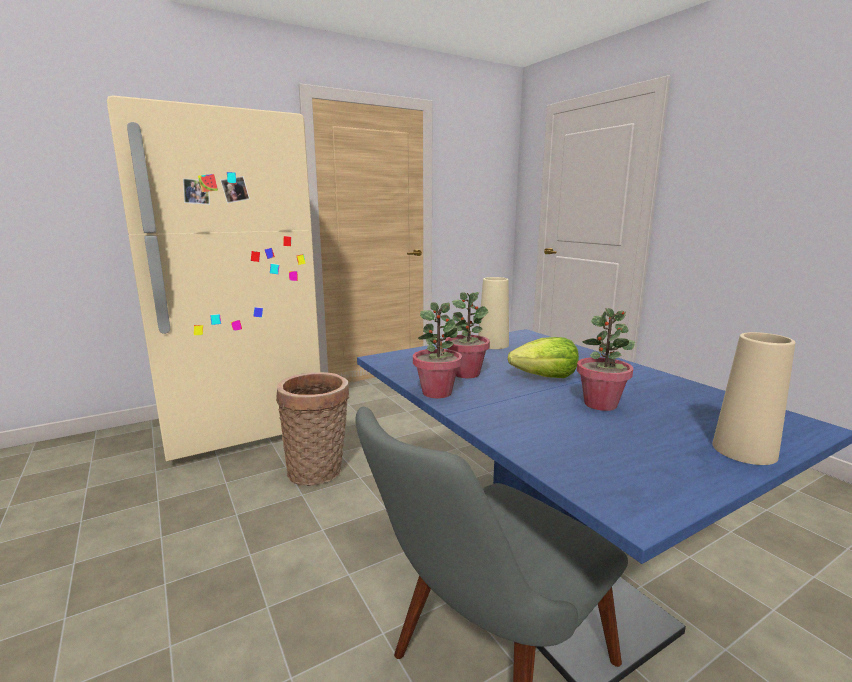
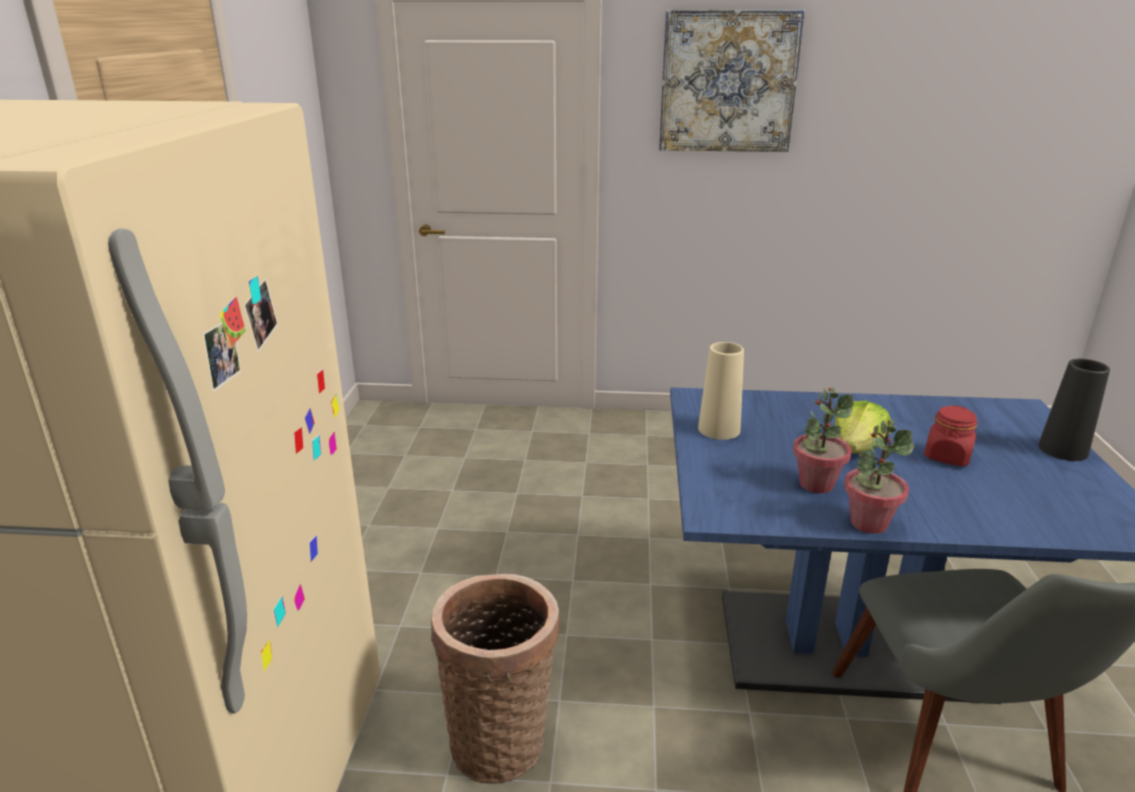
camera: 55 degrees left, 10 degrees up
potted plant [577,308,635,411] -> red jar [924,405,977,466]
beige vase [712,332,795,465] -> black vase [1038,359,1110,461]
none -> picture [659,10,805,152]

